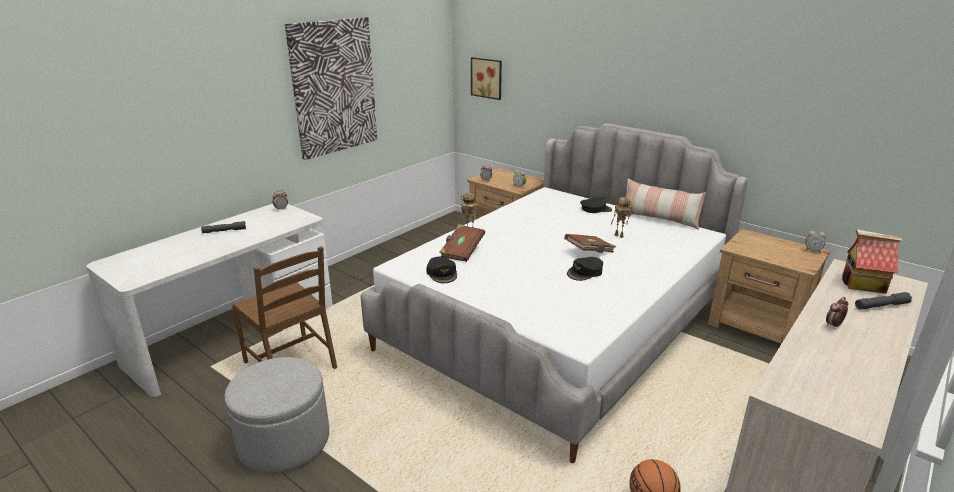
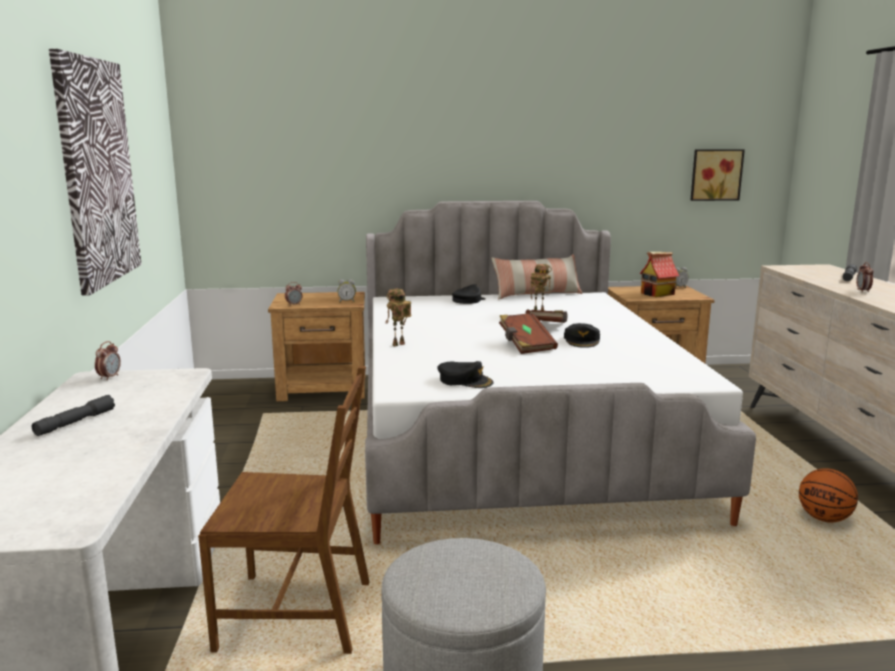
camera: 45 degrees left, 10 degrees down
brown book [439,224,485,262] -> brown book moved to [499,313,558,354]
picture [471,57,502,100] -> picture moved to [690,149,745,201]
toy house [842,229,903,294] -> toy house moved to [640,252,679,297]

